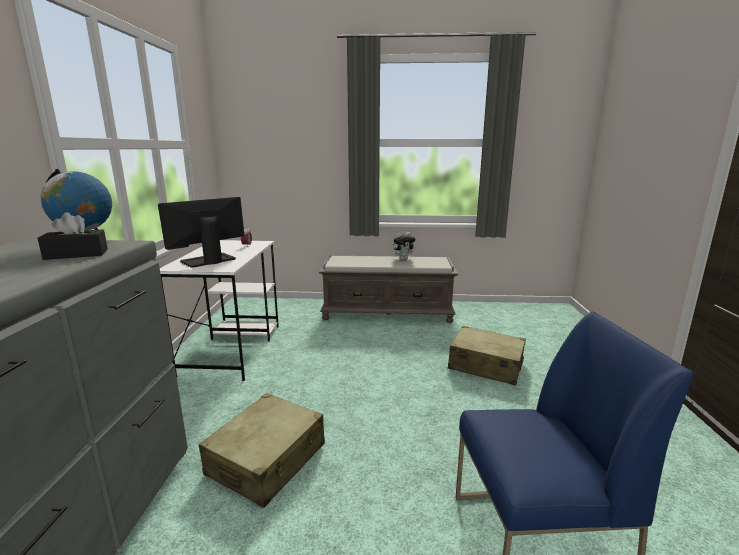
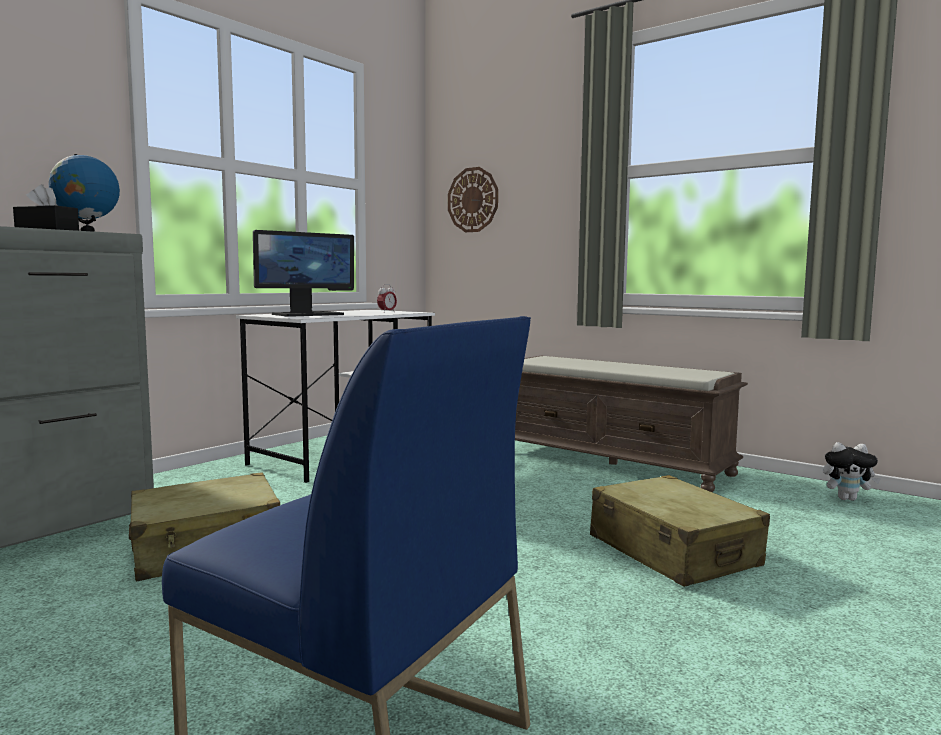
camera: 35 degrees right, 10 degrees down
monitor [158,197,244,268] -> monitor turned 150 degrees clockwise [253,230,354,317]
plush toy [393,232,416,260] -> plush toy moved to [823,442,881,501]
none -> wall clock [448,167,498,232]

